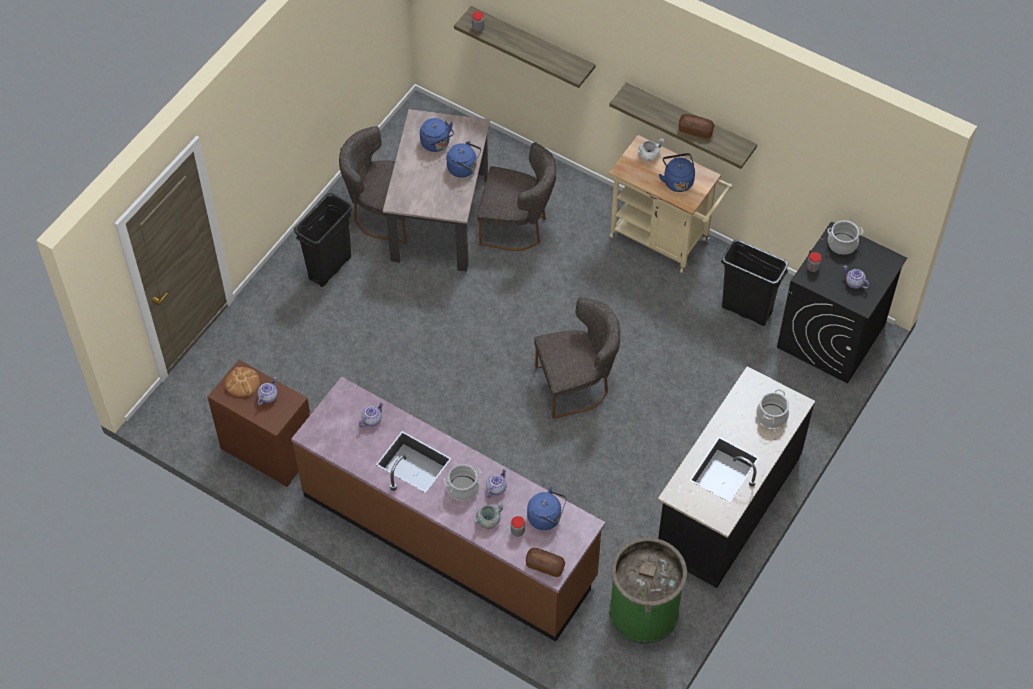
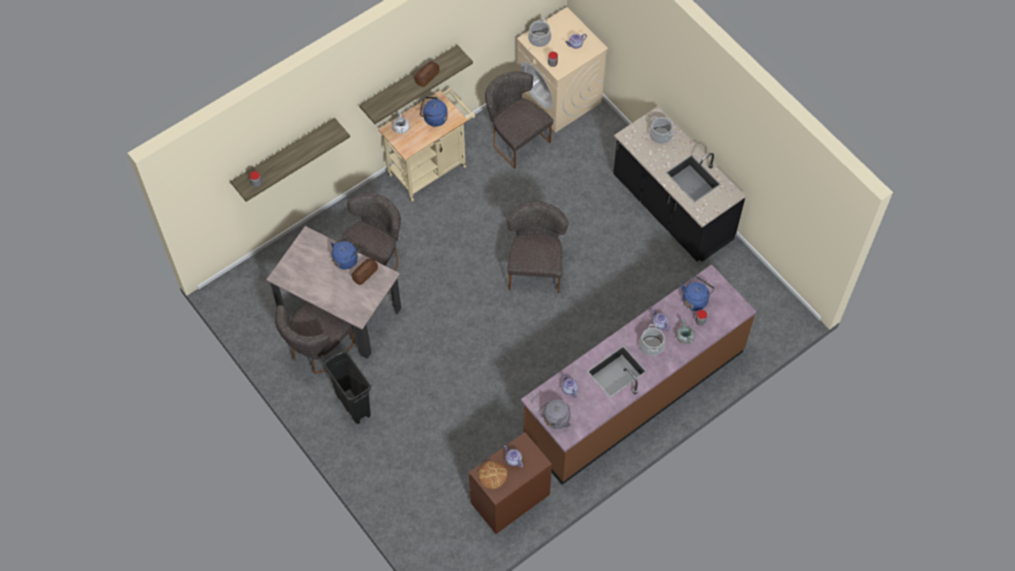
camera: 70 degrees left, 5 degrees up
blue kettle [420,118,454,152] -> none
bread [526,548,565,577] -> bread moved to [351,259,378,285]
green trash can [609,537,687,644] -> none
black trash can [721,239,788,326] -> grey chair [485,71,553,168]
black washing machine [777,222,907,383] -> beige washing machine [516,7,608,133]
none -> grey kettle [539,399,571,429]

